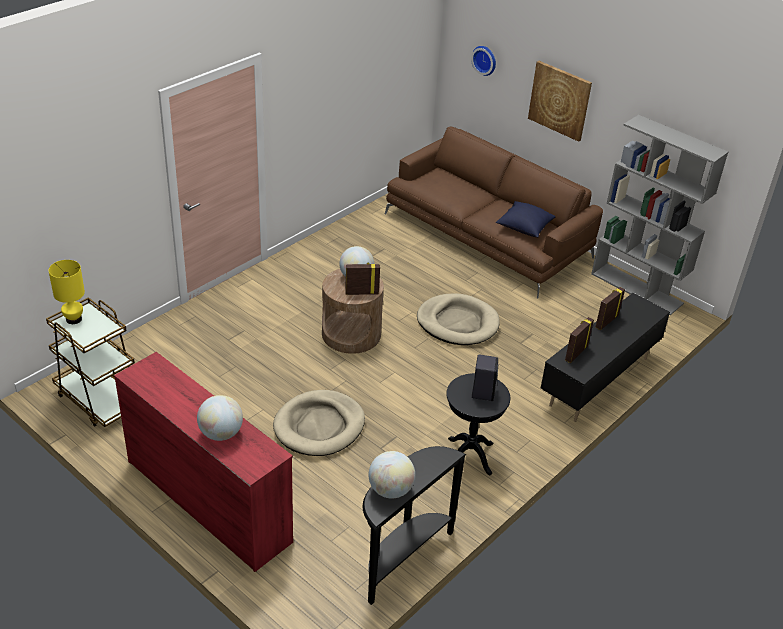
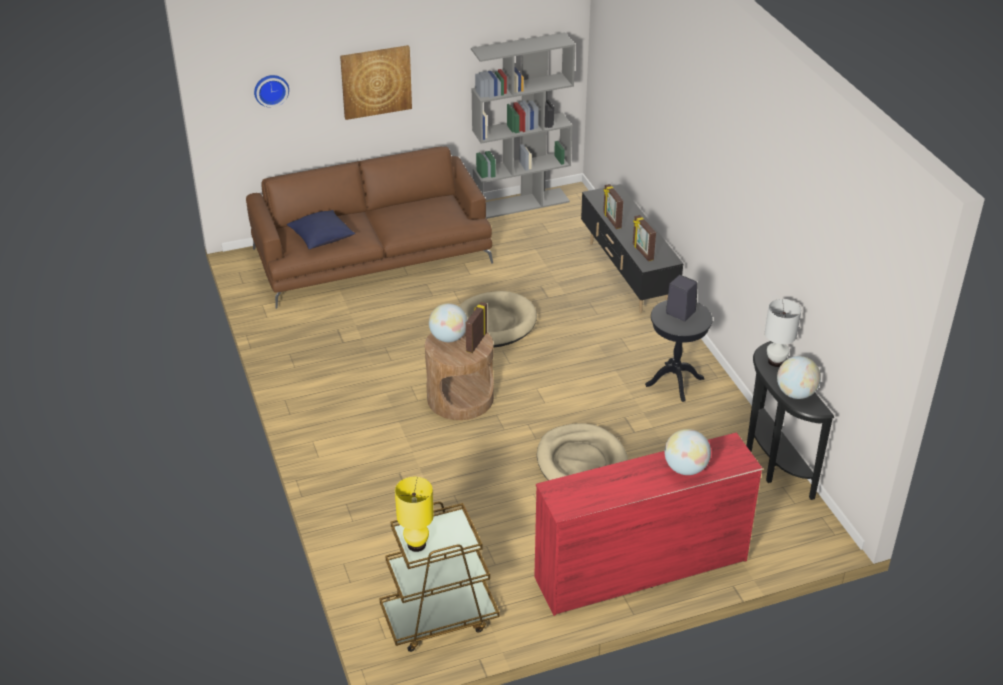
camera: 60 degrees left, 0 degrees up
blue pillow [496,201,555,238] -> blue pillow moved to [287,210,355,249]
none -> white table lamp [765,299,801,367]

